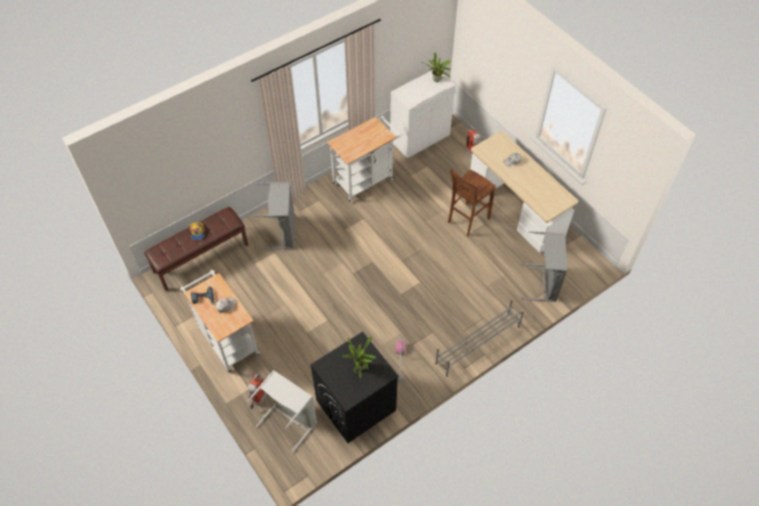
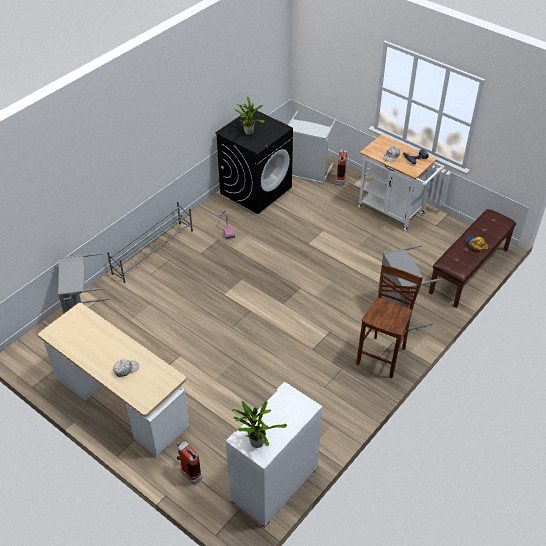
camera: 165 degrees right, 10 degrees down
white cart [327,116,402,203] -> none
brown stool [448,169,496,236] -> brown stool moved to [356,264,423,378]

